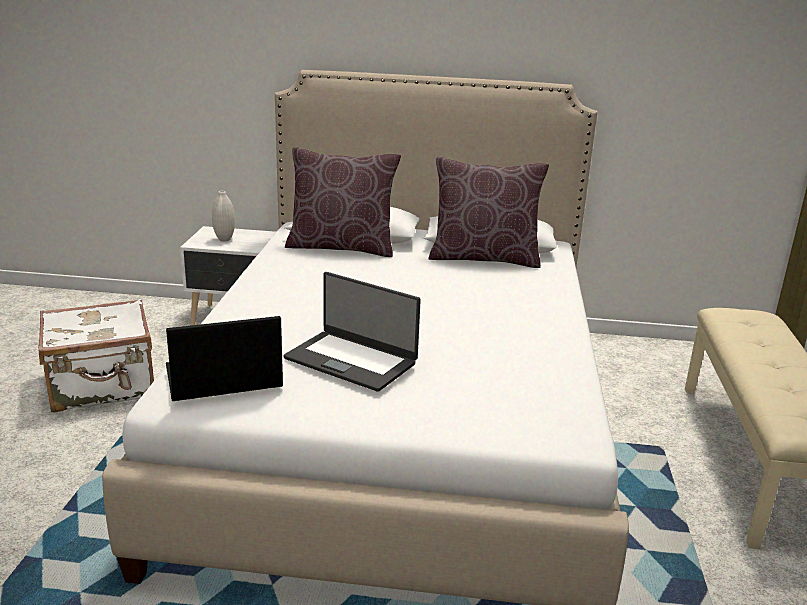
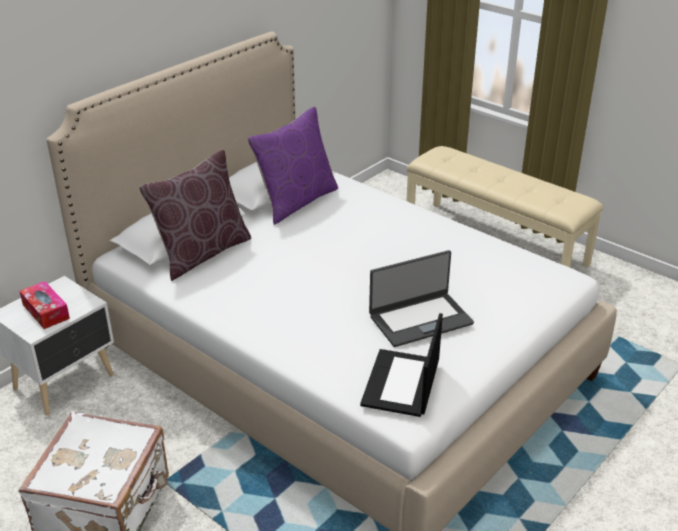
camera: 55 degrees left, 10 degrees up
white vase [212,191,235,241] -> tissue box [20,281,70,329]
brown pillow [428,157,549,268] -> purple pillow [248,107,338,225]

